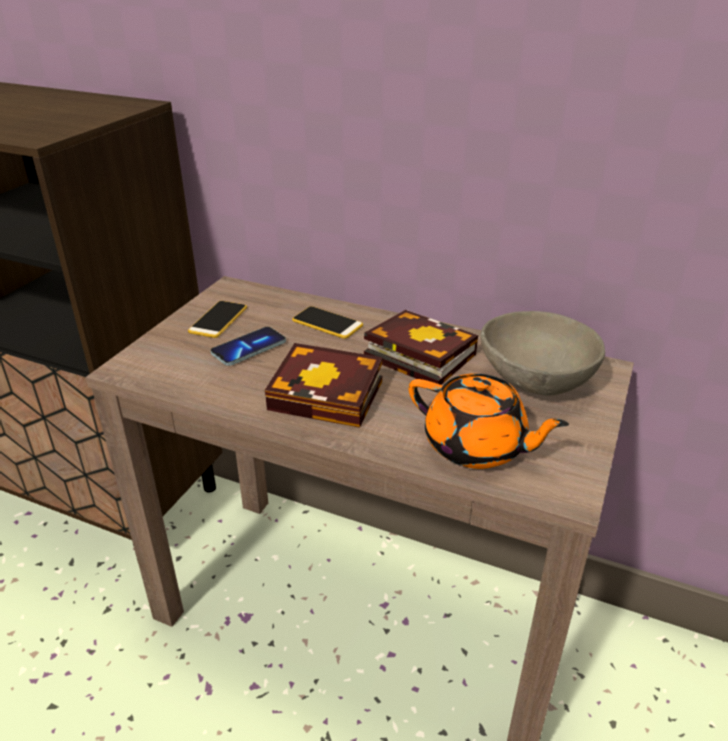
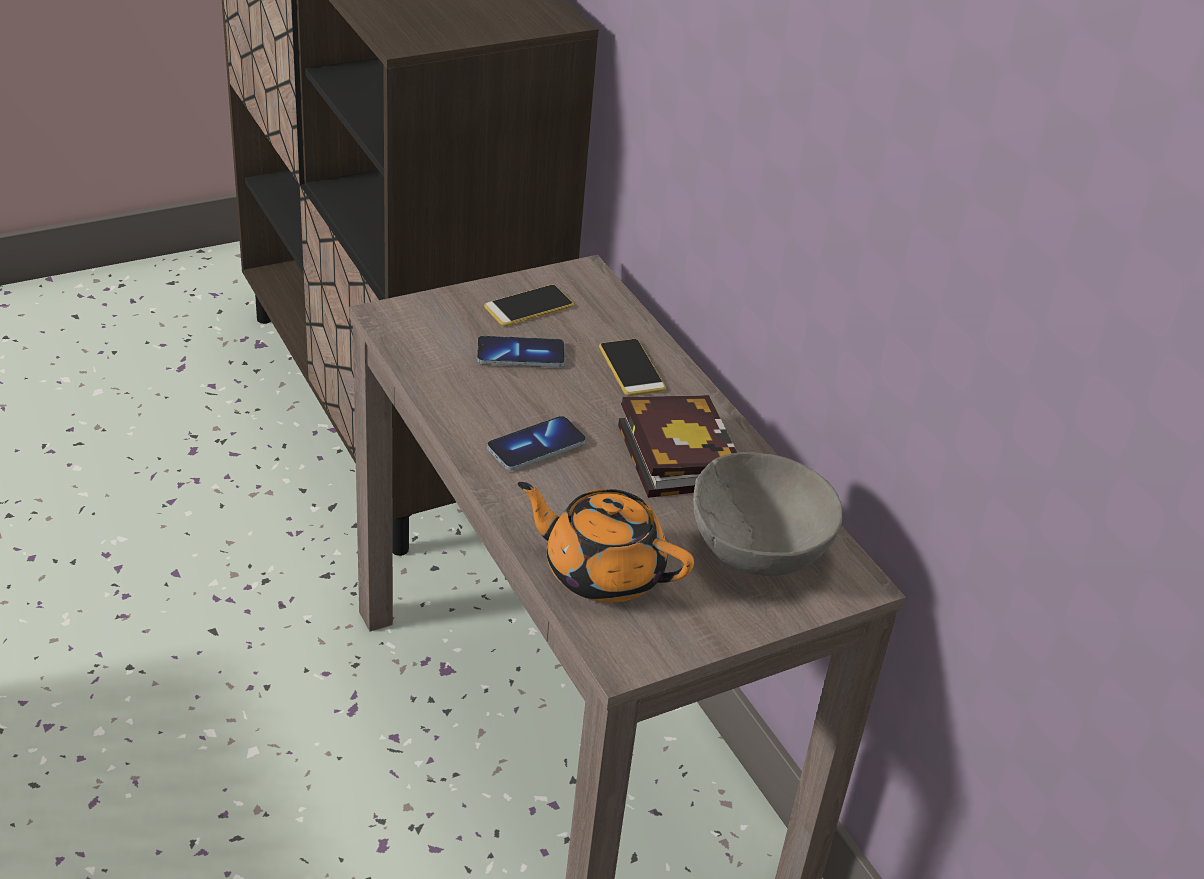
camera: 35 degrees right, 5 degrees up
book [265,343,383,428] -> phone [487,416,586,471]
orange teapot [409,373,569,469] -> orange teapot turned 135 degrees clockwise [518,482,694,602]

